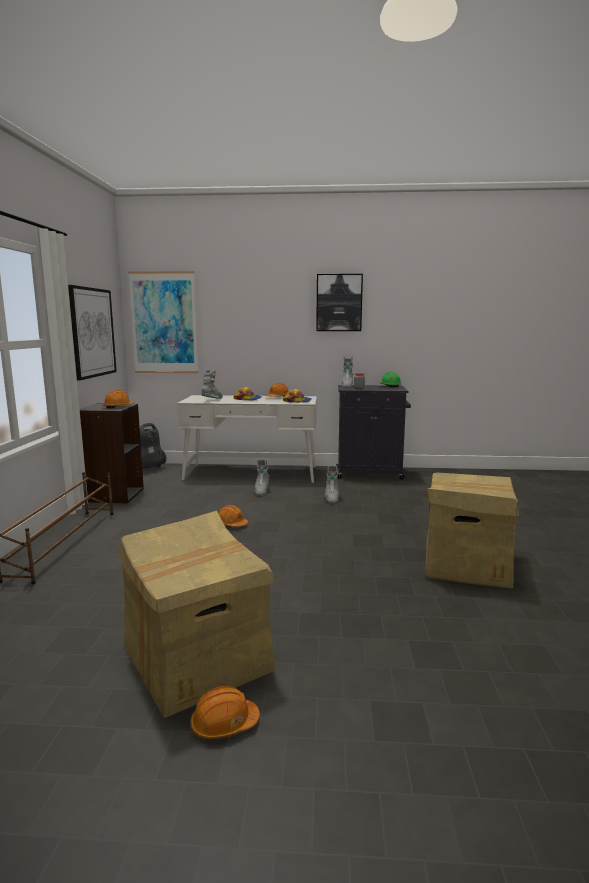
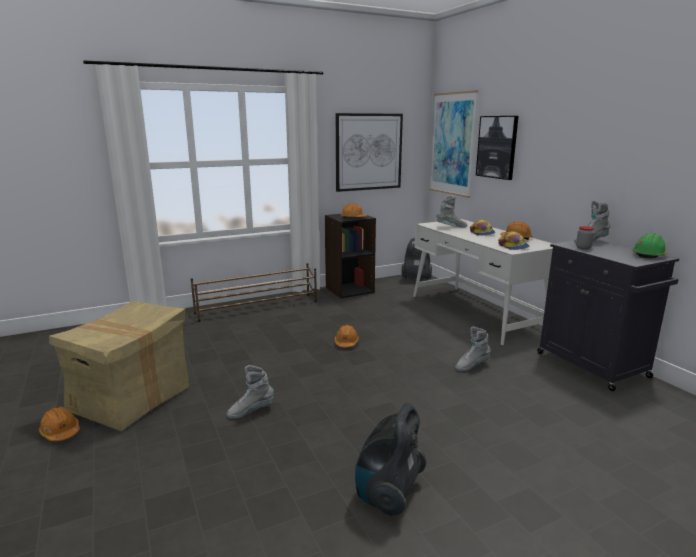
camera: 60 degrees right, 5 degrees up
grey boot [255,459,269,496] -> grey boot moved to [227,365,274,419]
picture [316,274,363,331] -> picture moved to [476,116,518,180]
cardboard box [425,473,519,588] -> vacuum cleaner [355,403,426,516]

